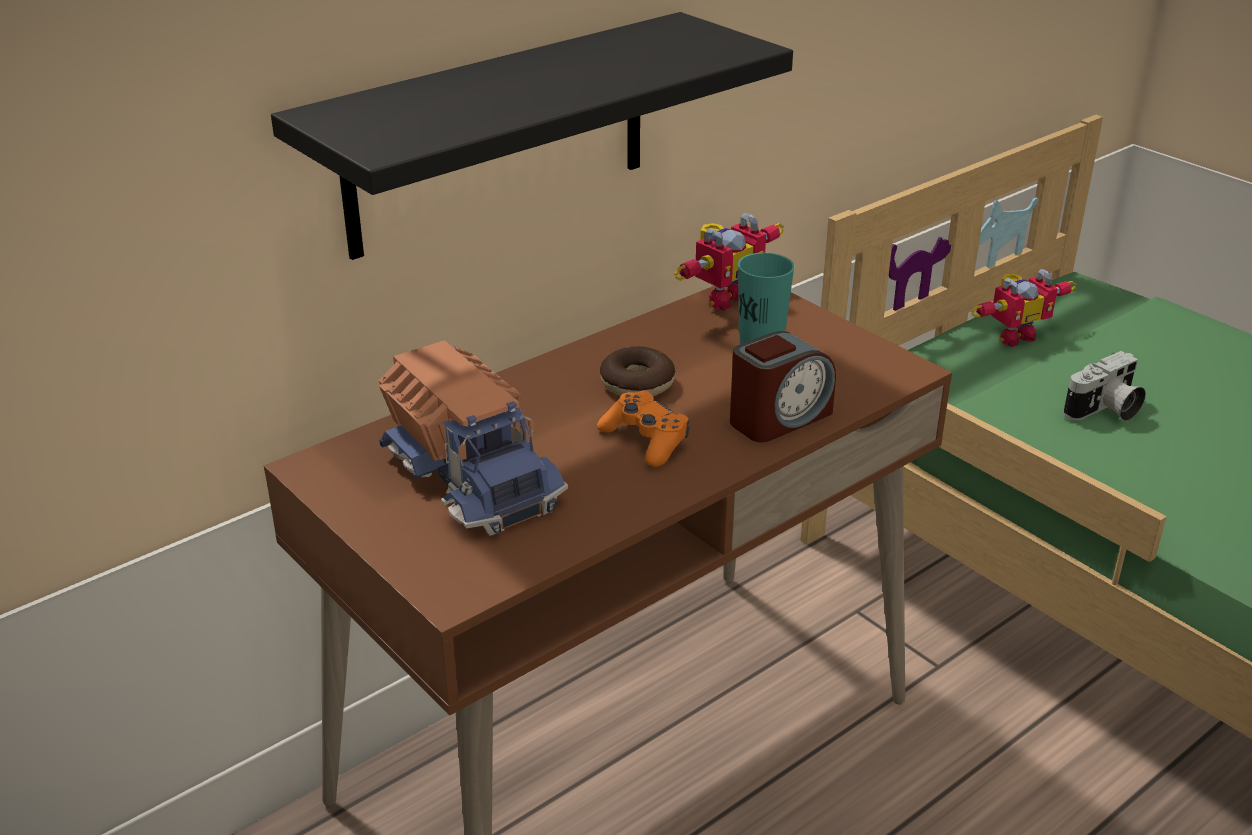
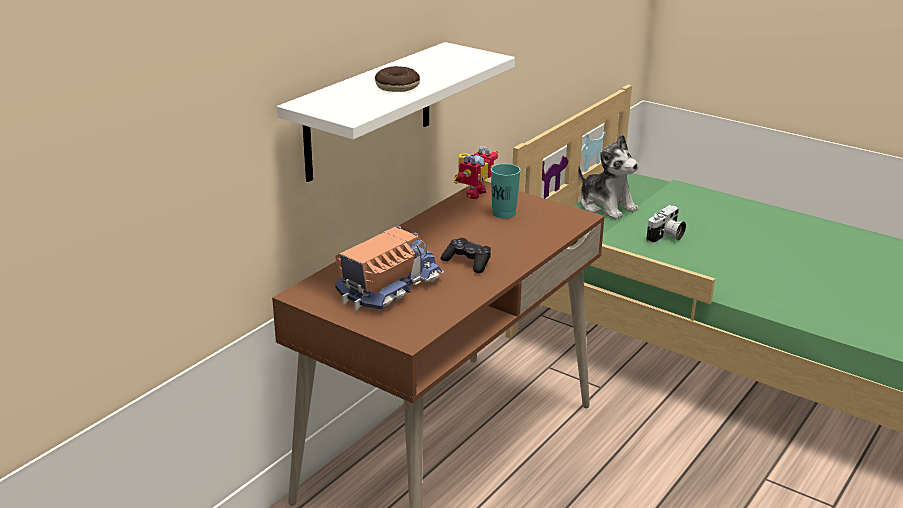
camera: 15 degrees left, 5 degrees down
black shelf [271,12,793,260] -> white shelf [277,42,515,182]
toy truck [379,340,568,536] -> toy truck turned 90 degrees counterclockwise [335,226,444,310]
orange game controller [597,390,689,467] -> black game controller [441,238,491,274]
donut [600,346,675,396] -> donut moved to [375,66,420,92]
alarm clock [730,331,836,442] -> none
toy robot [971,269,1076,347] -> plush toy [578,134,639,220]

